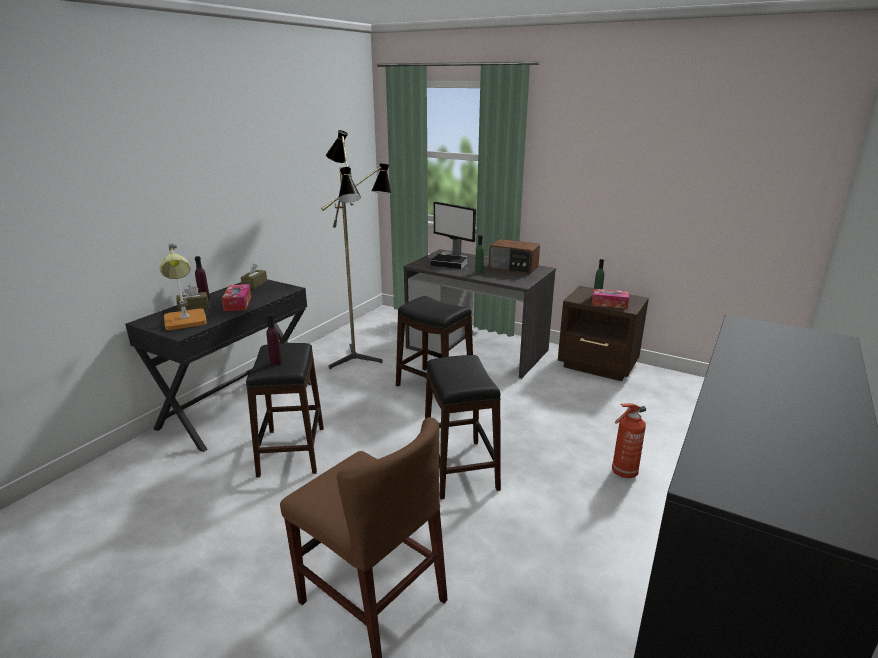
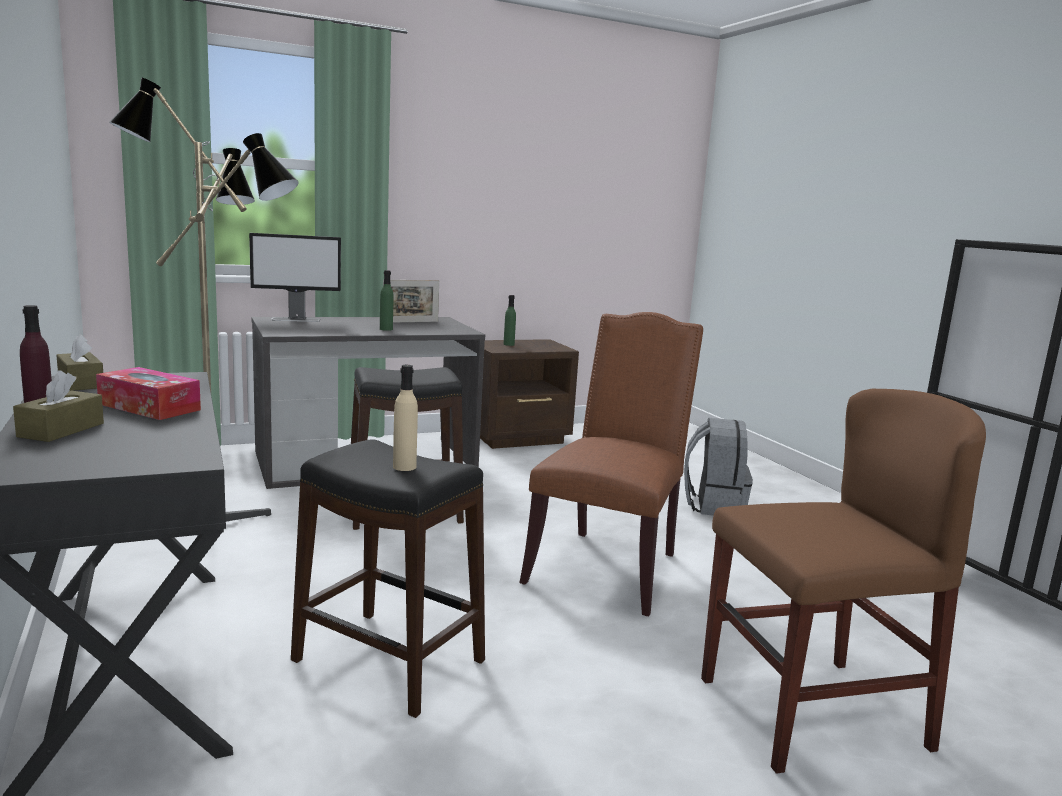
camera: 55 degrees left, 10 degrees down
table lamp [159,243,207,330] -> none
purple bottle [267,314,282,365] -> beige bottle [393,365,418,471]
black stool [425,355,501,499] -> brown chair [519,312,703,617]
book [430,254,468,269] -> none
radio [489,239,540,275] -> picture frame [383,280,439,322]
tissue box [592,288,629,309] -> none
fire extinguisher [612,403,646,478] -> grey backpack [684,418,753,516]

